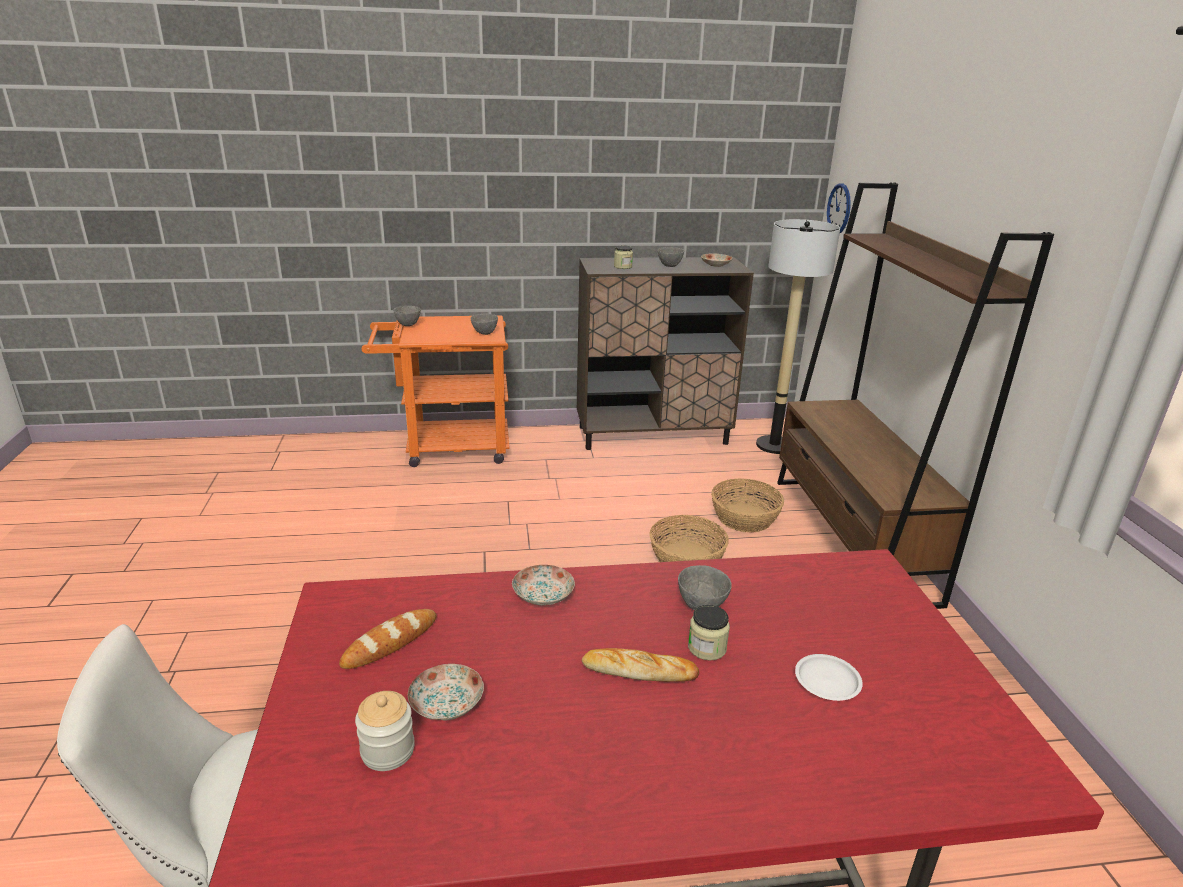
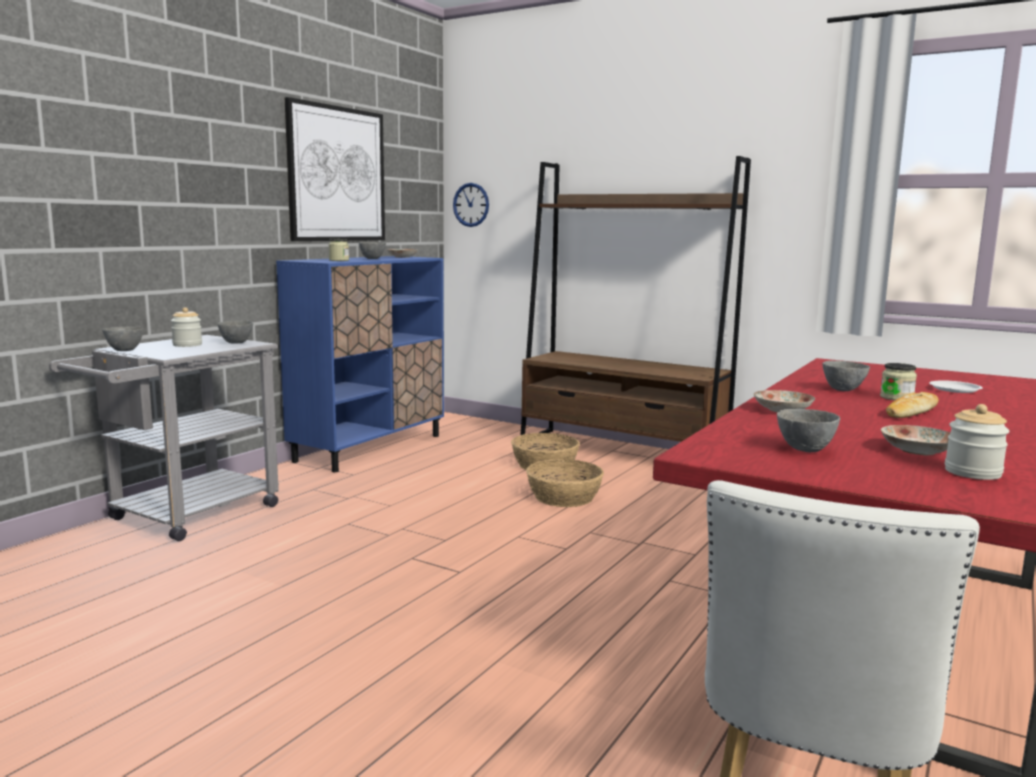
camera: 50 degrees left, 15 degrees down
bread [339,609,436,669] -> grey bowl [777,409,840,452]
orange cart [362,315,510,467] -> grey cart [49,335,279,541]
brown cabinet [577,257,754,450] -> blue cabinet [276,256,444,472]
floor lamp [756,219,840,454] -> none
none -> jar [171,307,202,347]
none -> picture [285,97,385,241]

